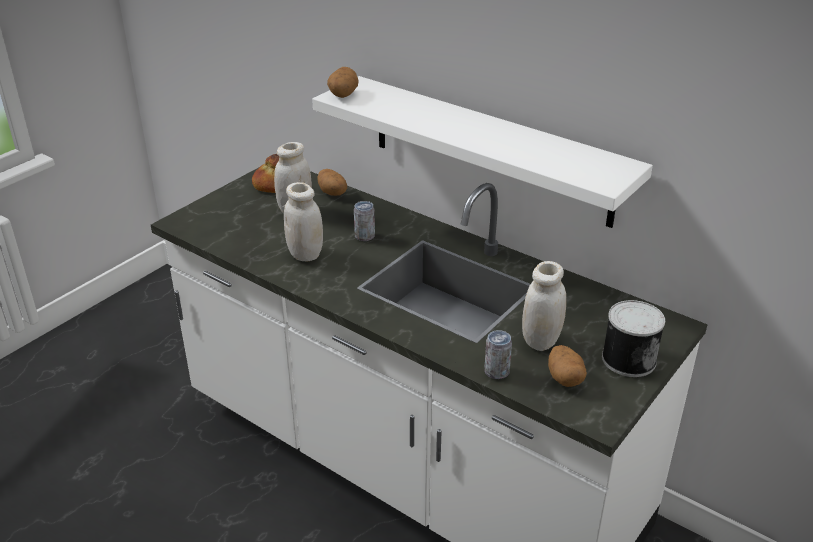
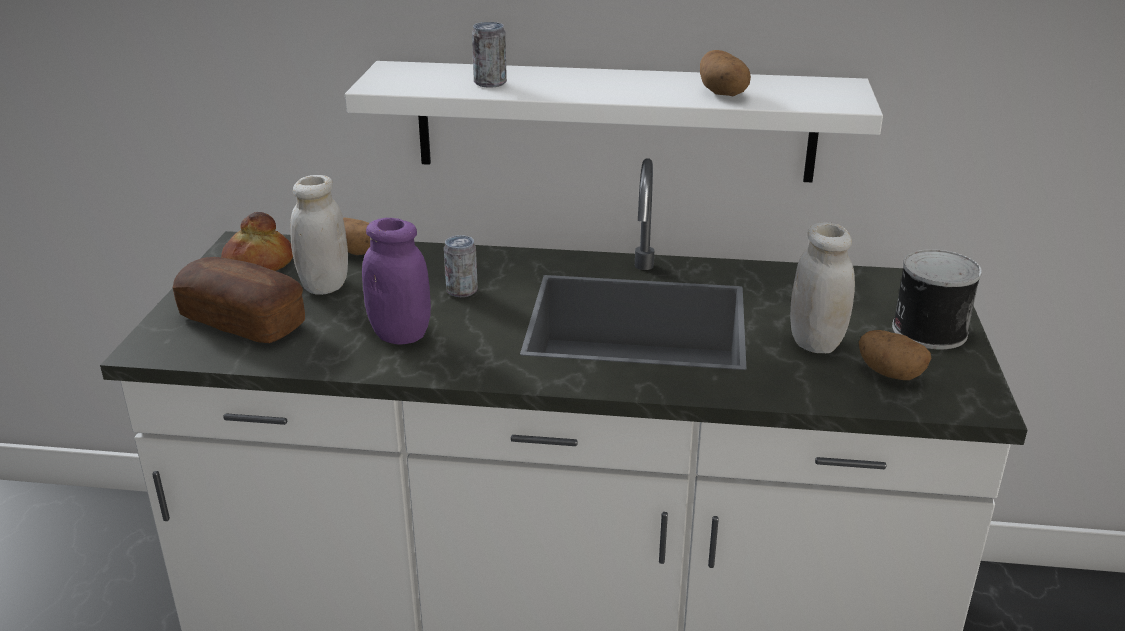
camera: 30 degrees left, 5 degrees down
white jar [284,182,323,262] -> purple jar [362,218,431,344]
potato [327,67,358,98] -> potato moved to [700,50,751,97]
can [484,330,512,379] -> can moved to [472,22,507,88]
none -> bread [173,257,305,343]

